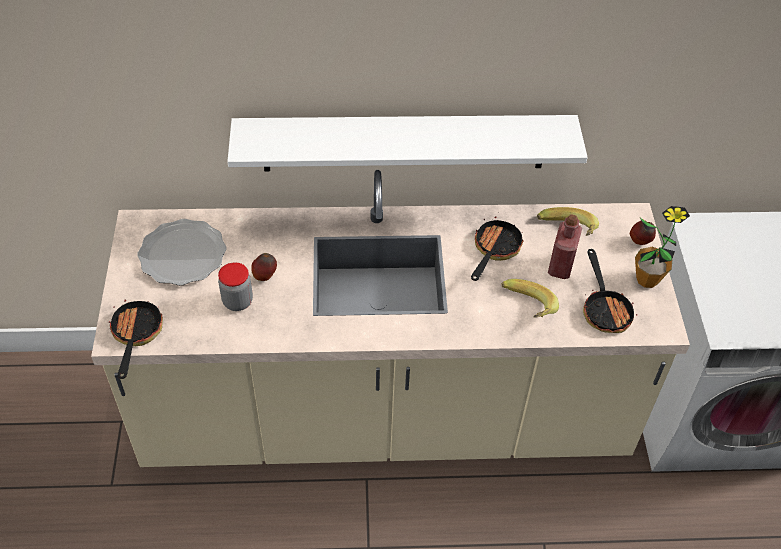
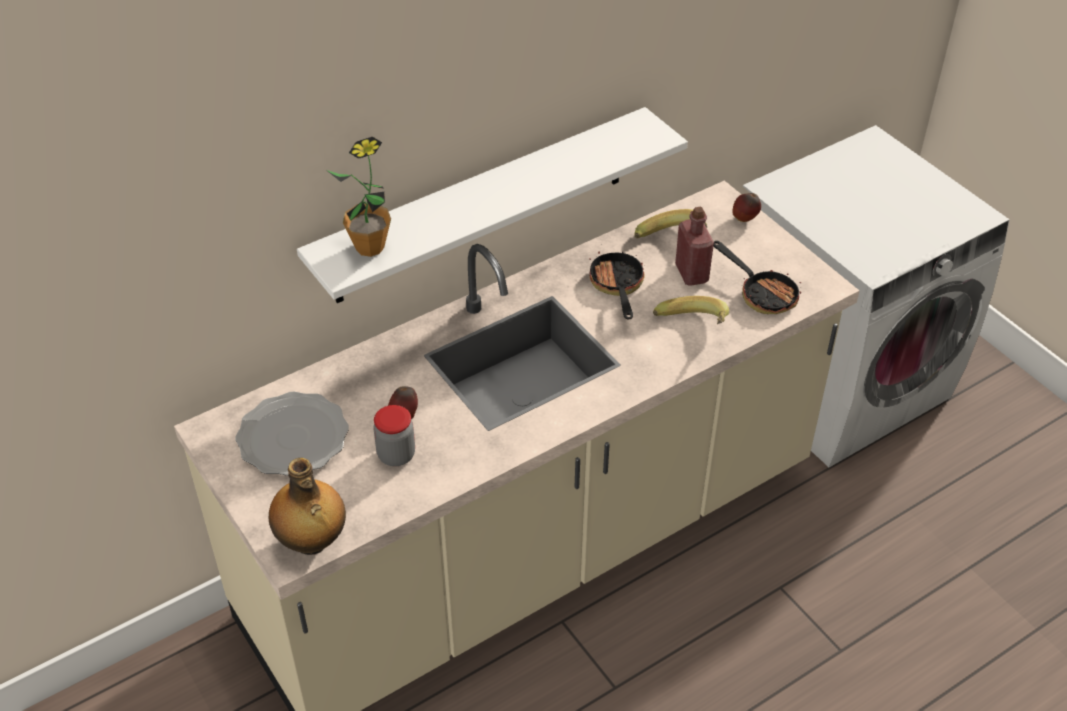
camera: 30 degrees left, 5 degrees down
frying pan [109,294,163,379] -> bottle [269,458,346,555]
potted plant [635,206,690,288] -> potted plant moved to [326,137,391,257]

